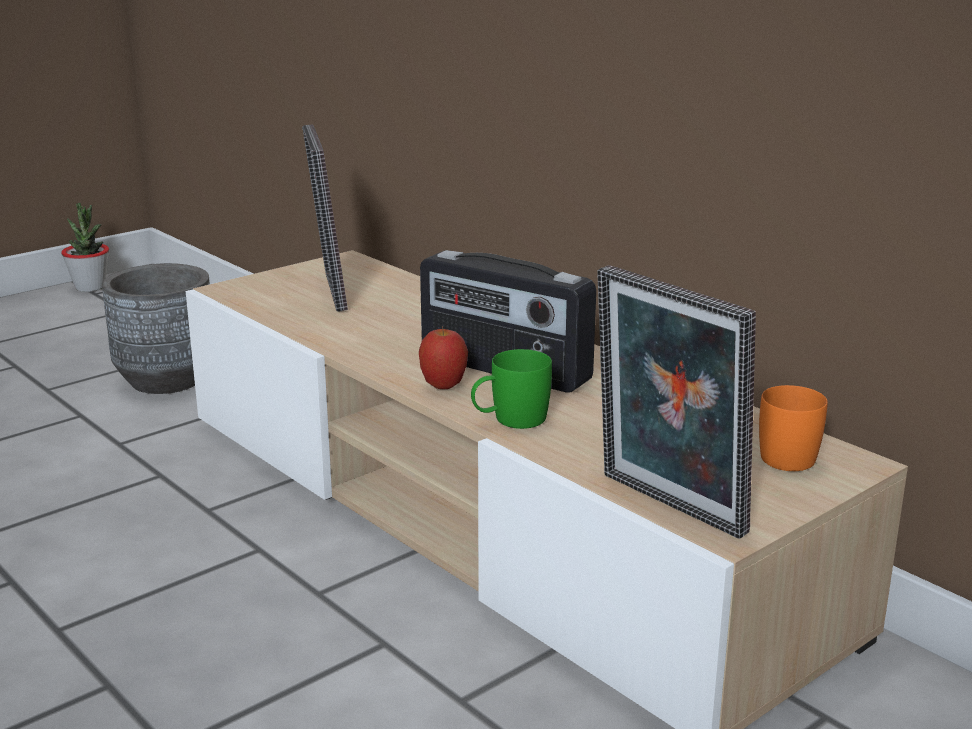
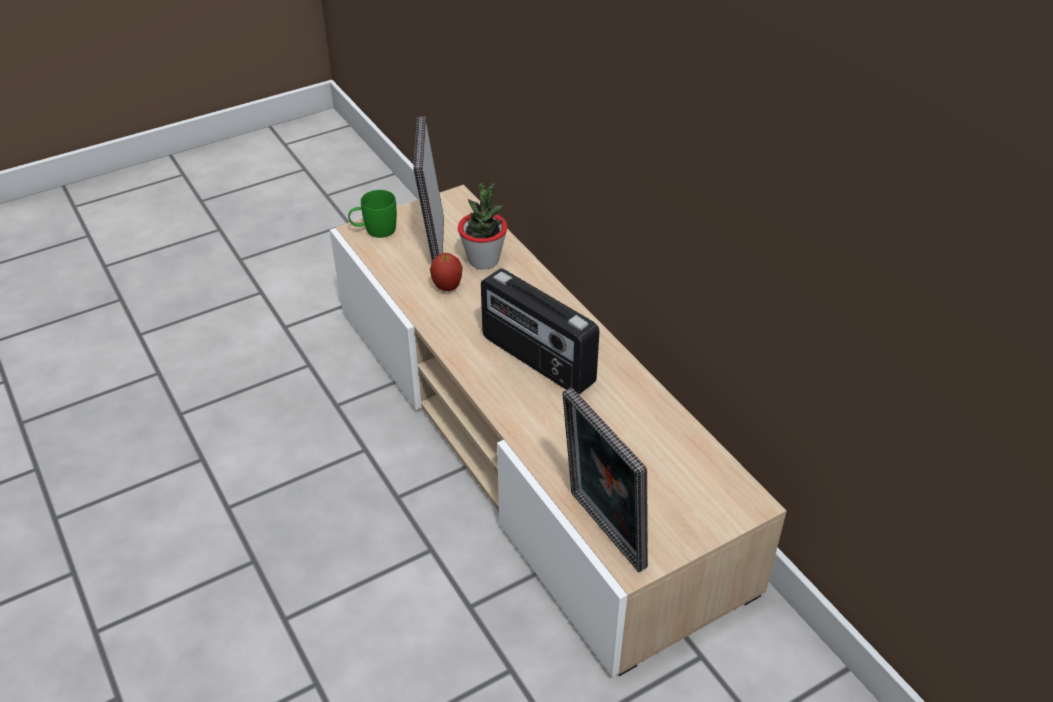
camera: 10 degrees right, 20 degrees up
potted plant [61,203,109,292] -> potted plant moved to [458,182,507,270]
grey planter [102,263,210,394] -> none
apple [419,326,468,389] -> apple moved to [430,253,463,291]
green mug [471,349,552,429] -> green mug moved to [348,190,397,238]
orange mug [759,385,828,471] -> none

